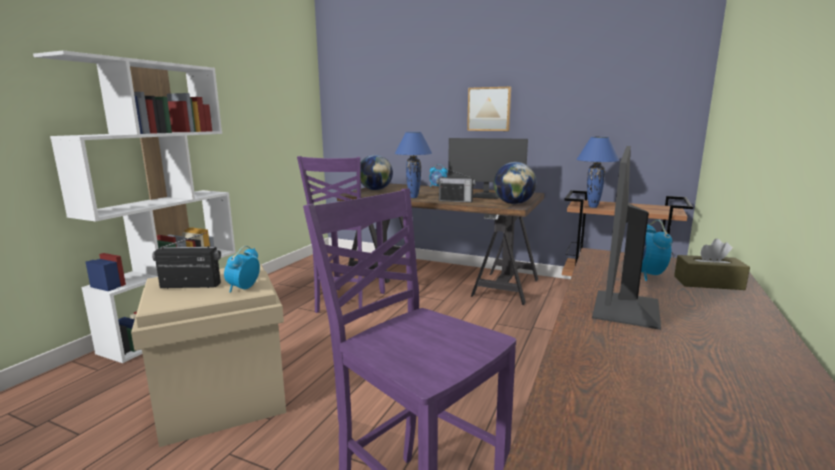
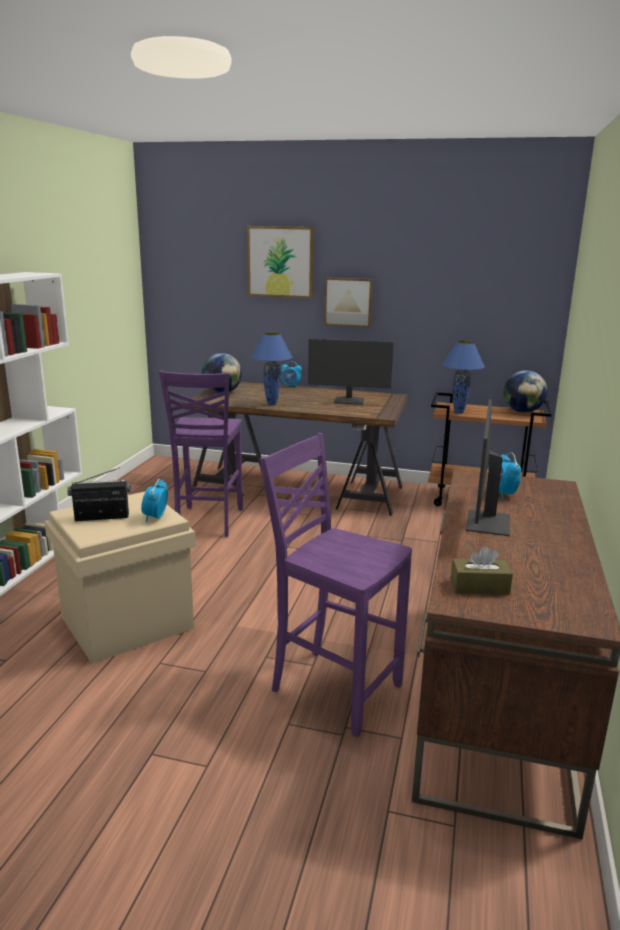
camera: 10 degrees left, 5 degrees up
radio [437,167,476,203] -> none
globe [494,162,537,204] -> globe moved to [503,370,548,413]
brown tissue box [674,239,750,290] -> brown tissue box moved to [451,546,513,595]
none -> picture [247,226,314,298]

